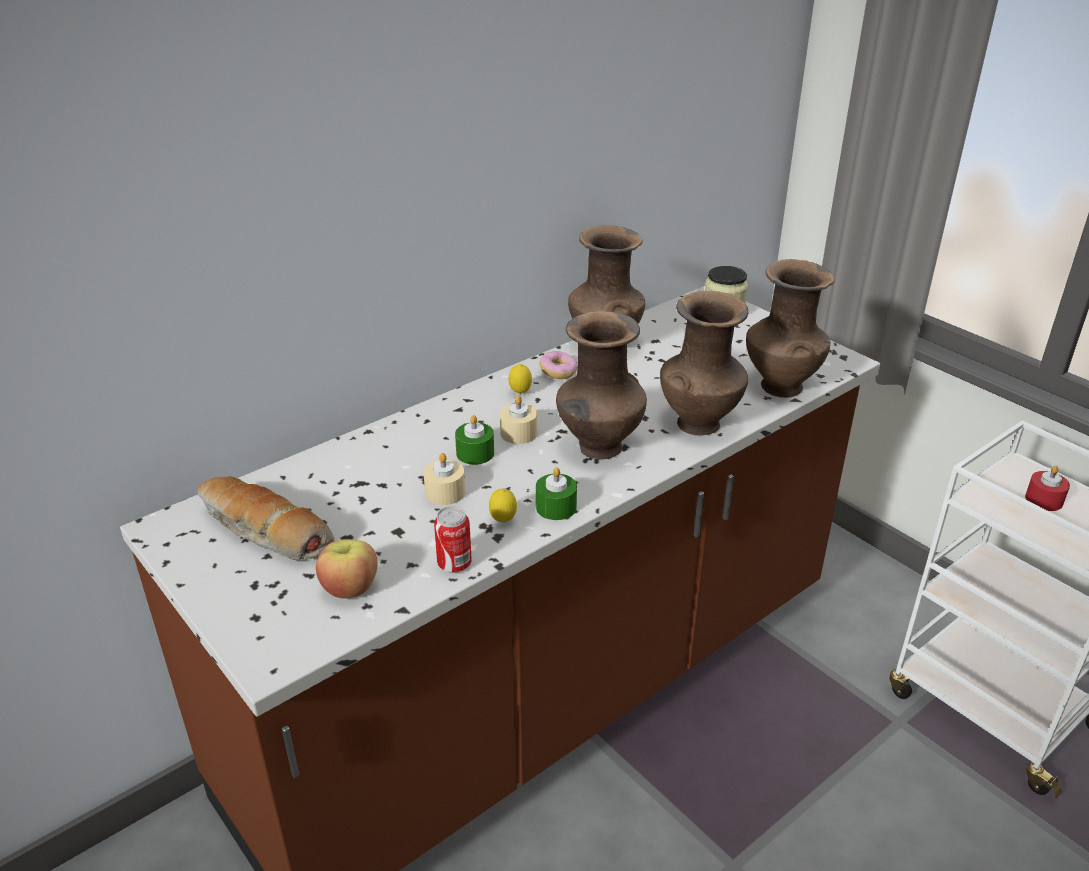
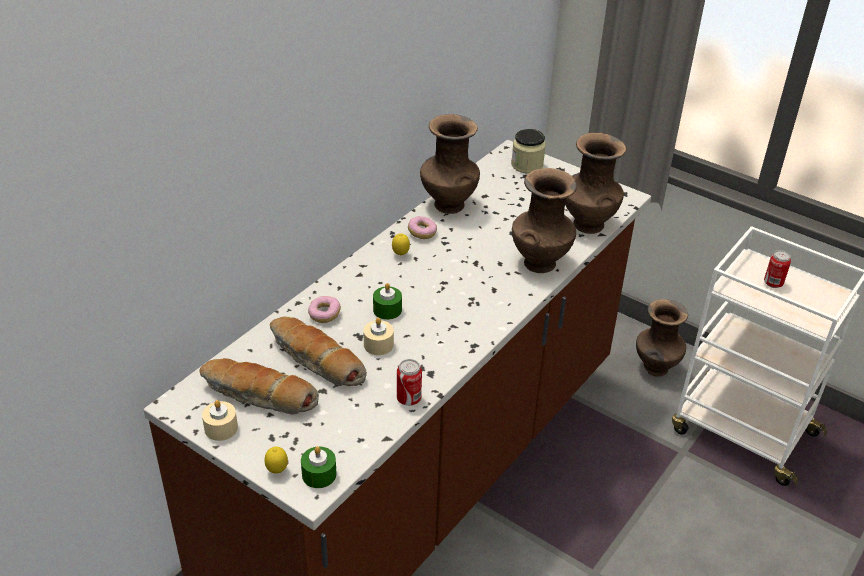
camera: 15 degrees left, 5 degrees up
apple [316,539,378,599] -> none
lemon [489,489,517,522] -> lemon moved to [264,447,288,474]
beige candle [500,396,537,444] -> beige candle moved to [202,400,238,441]
green candle [536,467,577,520] -> green candle moved to [301,446,337,488]
brown vase [556,311,647,459] -> brown vase moved to [636,299,688,377]
red candle [1025,465,1070,511] -> can [764,250,791,288]
none -> bread [270,317,367,386]
none -> donut [308,296,341,323]

